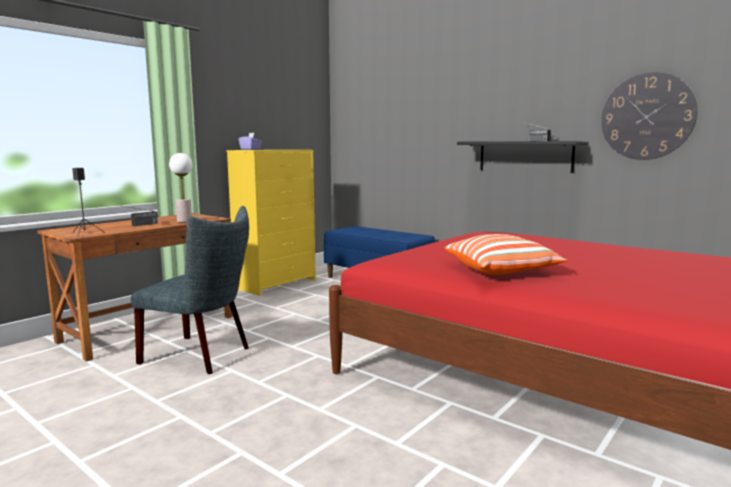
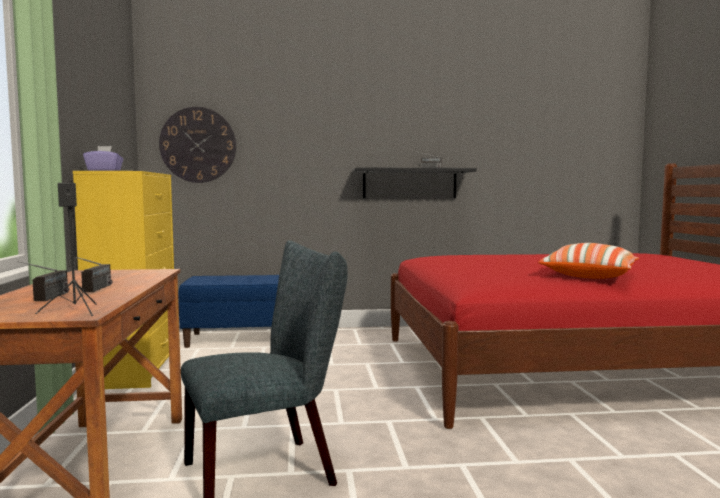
camera: 45 degrees left, 5 degrees down
table lamp [169,153,192,222] -> none
wall clock [601,72,697,160] -> wall clock moved to [159,107,236,183]
none -> radio [17,261,69,301]

